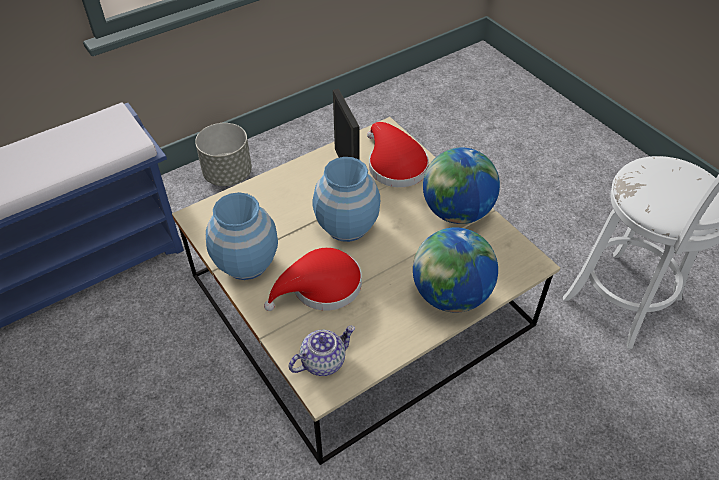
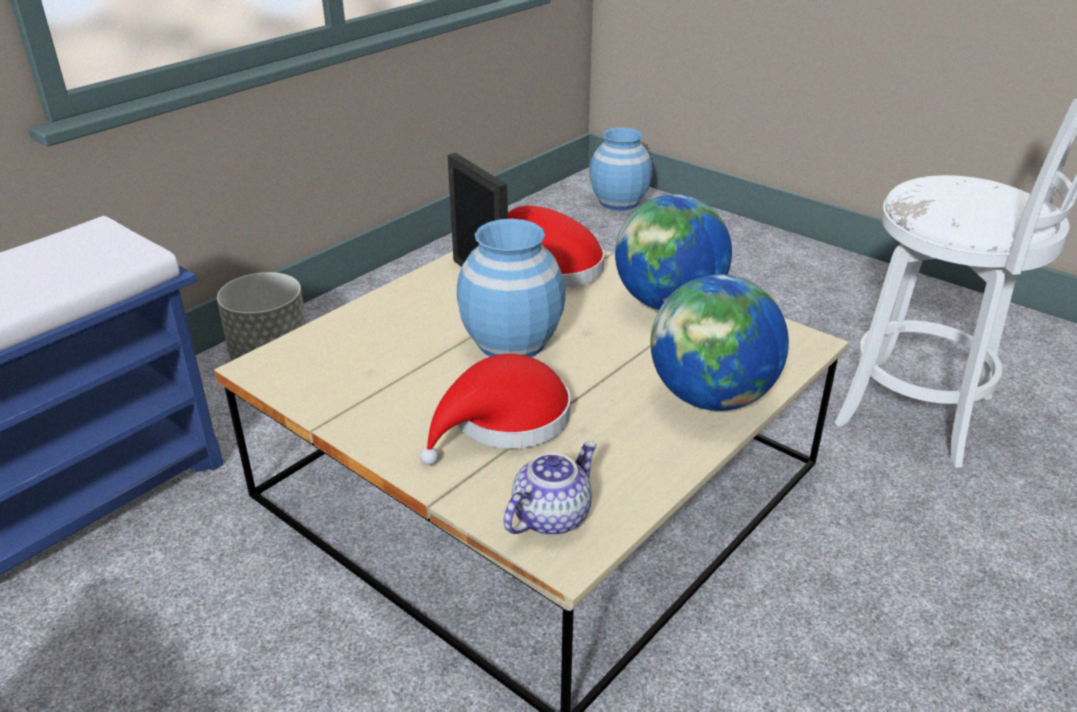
camera: 15 degrees left, 15 degrees down
blue vase [206,192,278,280] -> blue vase moved to [589,128,653,211]

